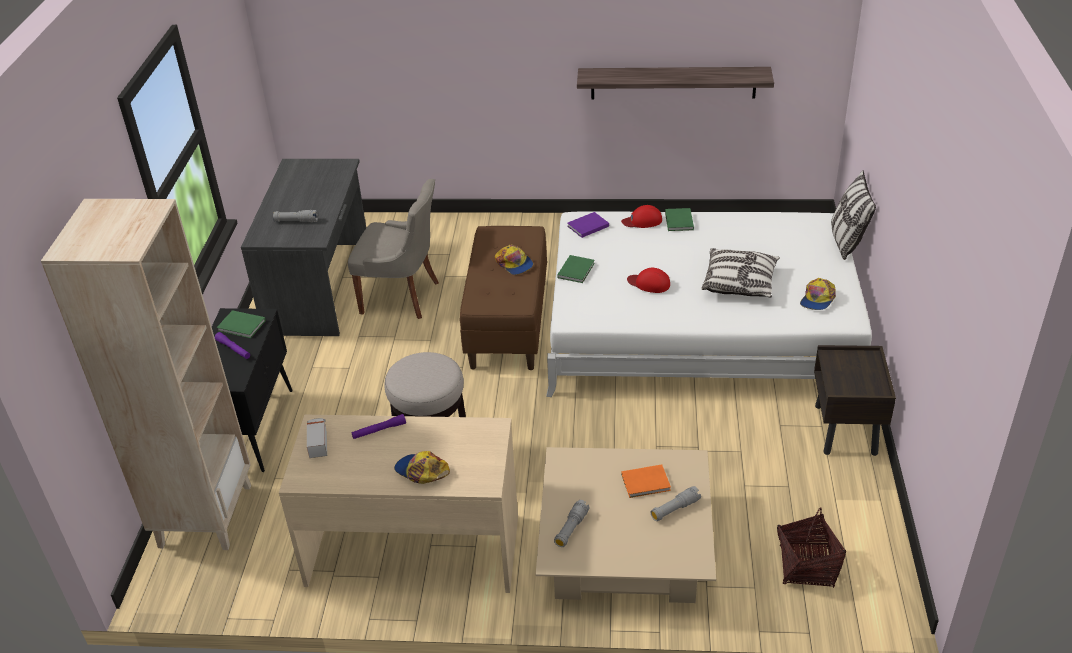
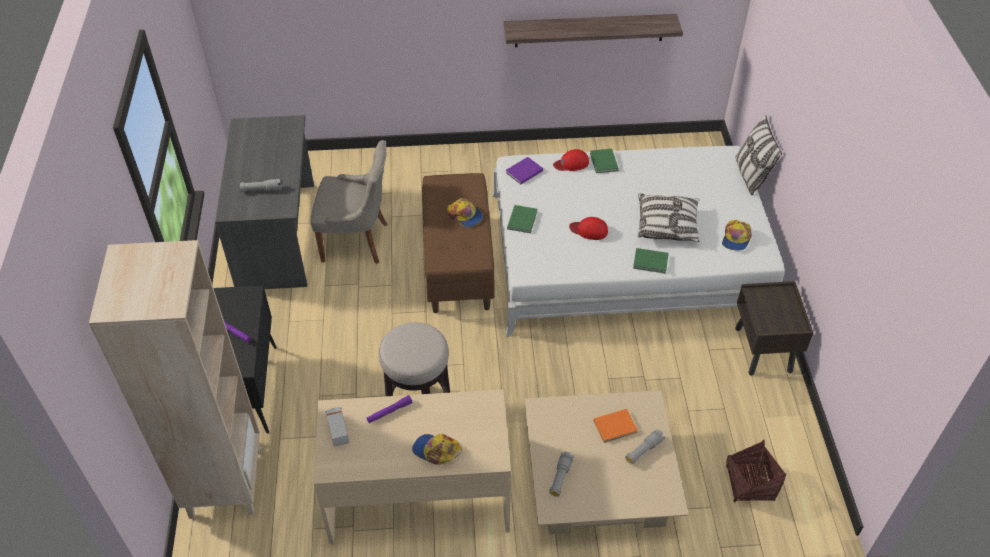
camera: 10 degrees left, 10 degrees up
green book [217,310,266,338] -> green book moved to [633,248,669,274]

